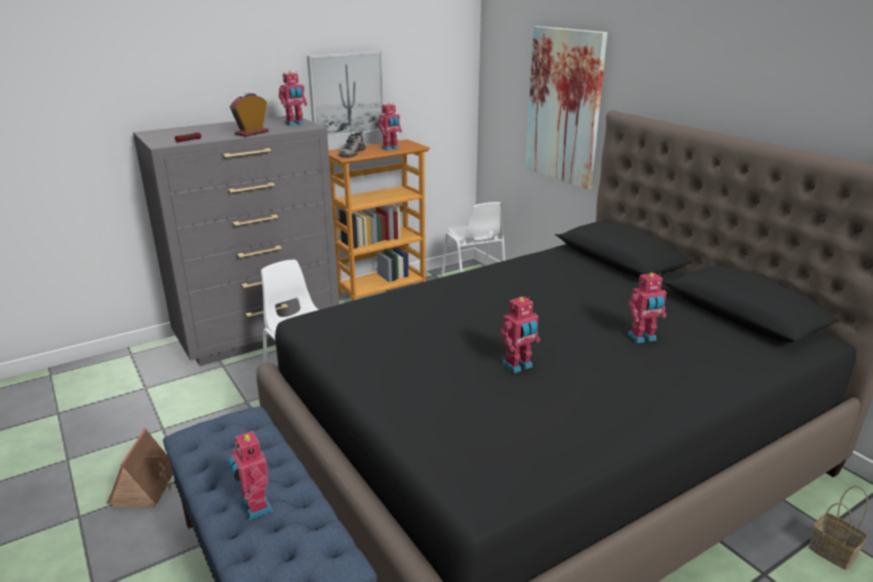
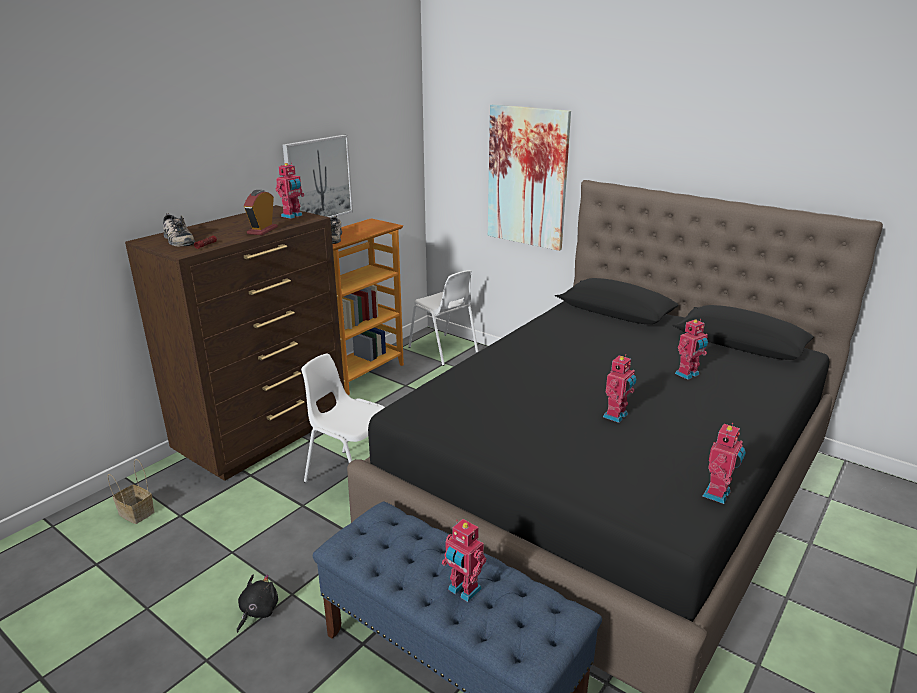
camera: 20 degrees left, 0 degrees up
toy house [107,428,173,507] -> black plush toy [237,574,278,633]
grey dresser [133,115,339,366] -> brown dresser [125,205,345,481]
toy robot [378,103,402,151] -> toy robot moved to [702,423,746,504]
basket [809,486,868,570] -> basket moved to [108,459,154,524]
none -> shoe [163,213,195,247]

